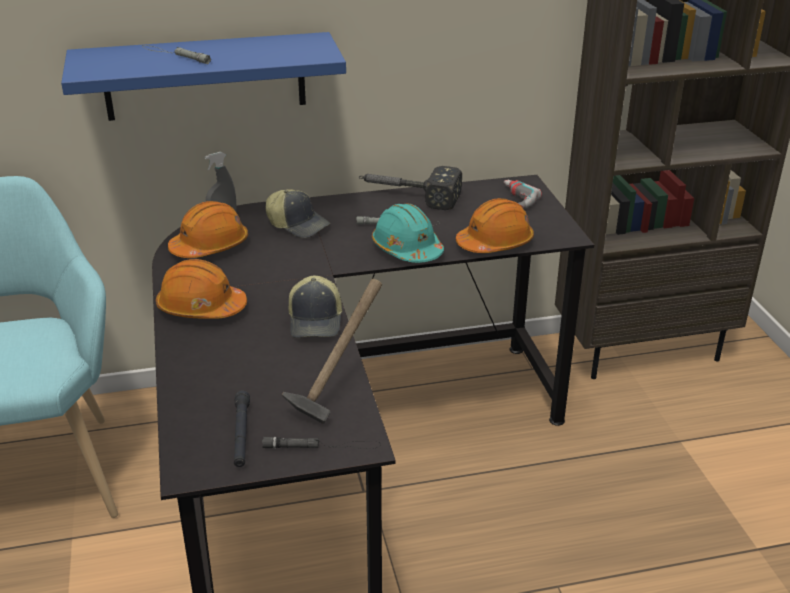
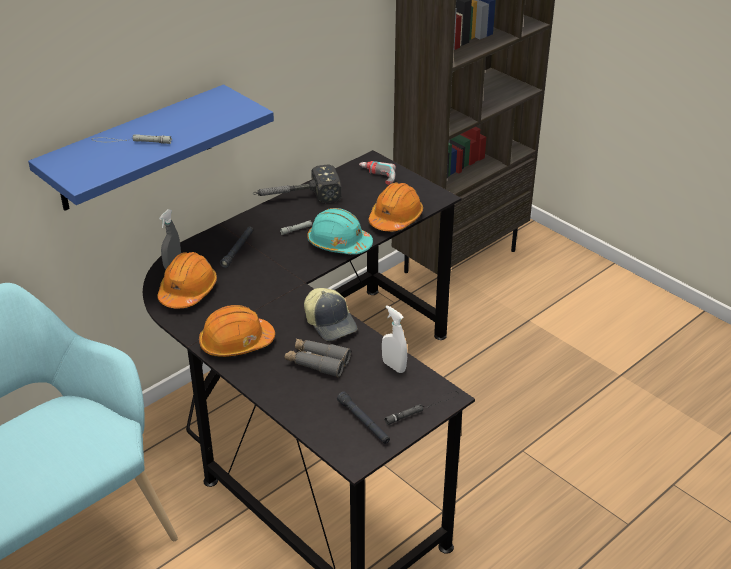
camera: 30 degrees left, 5 degrees up
cap [265,189,330,238] -> black flashlight [220,227,253,268]
hammer [282,279,382,424] -> white spray bottle [382,305,407,373]
none -> grey binoculars [284,339,351,377]

